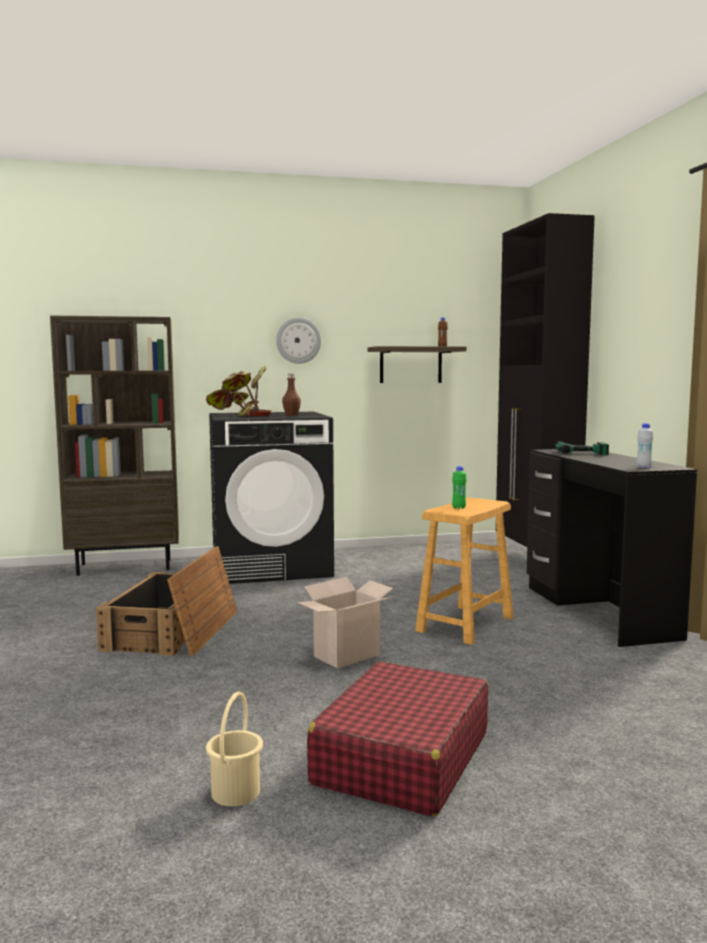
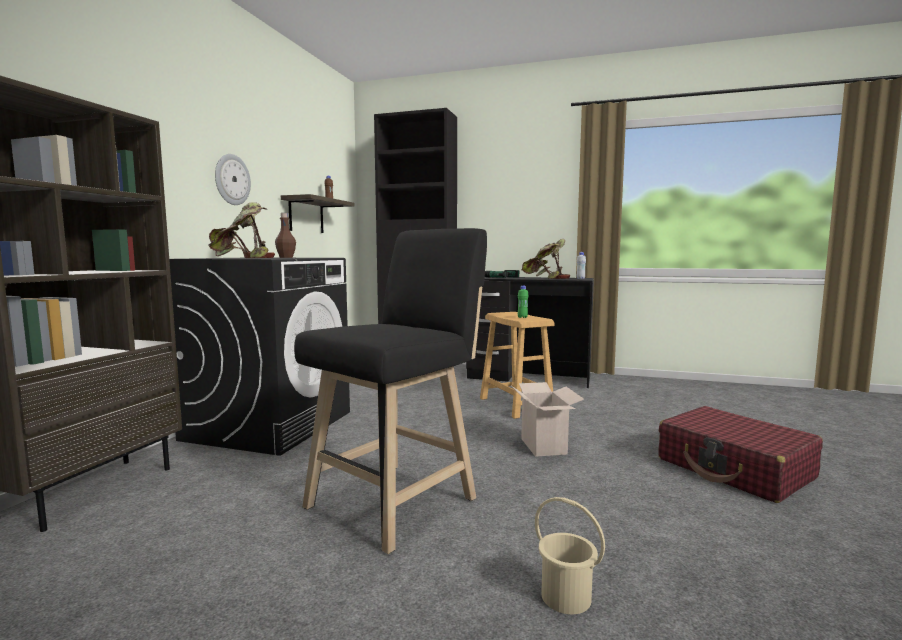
camera: 60 degrees left, 0 degrees up
crate [96,546,237,656] -> black stool [294,228,487,554]
beige bucket [206,692,263,807] -> beige bucket moved to [535,497,605,614]
none -> potted plant [521,239,570,279]

